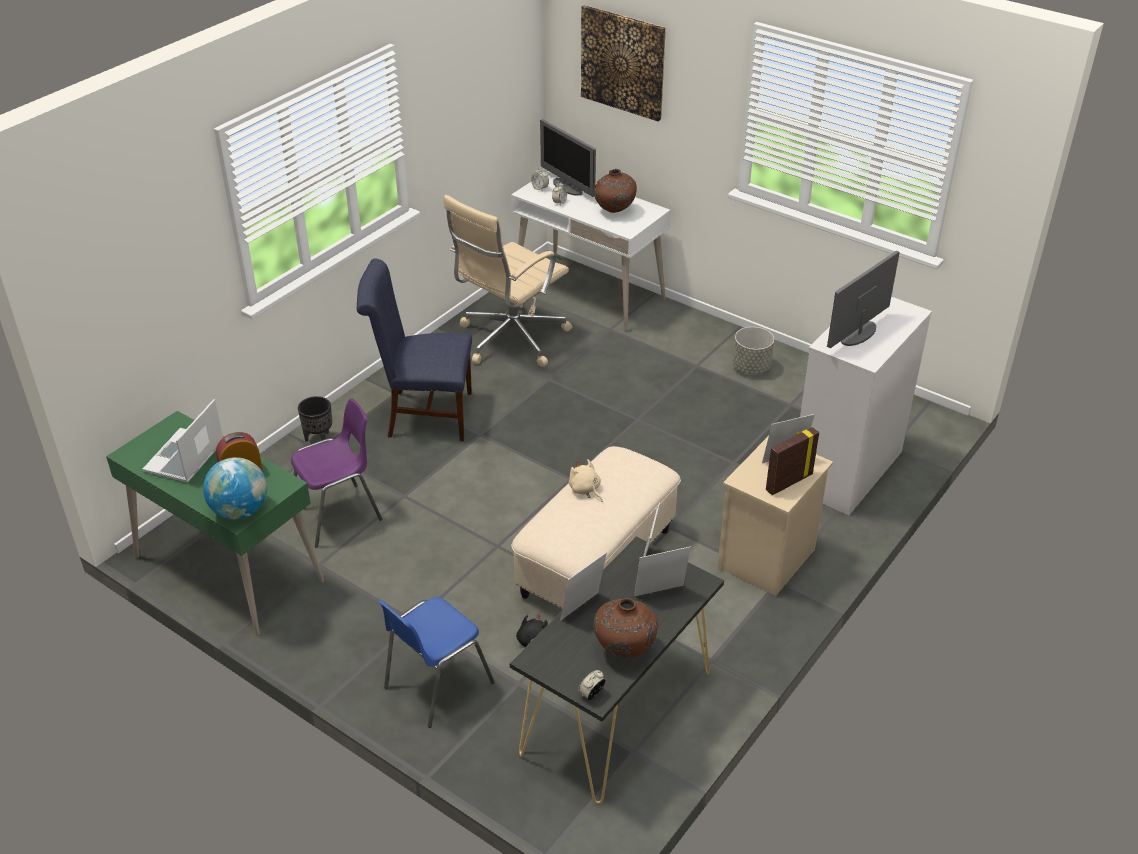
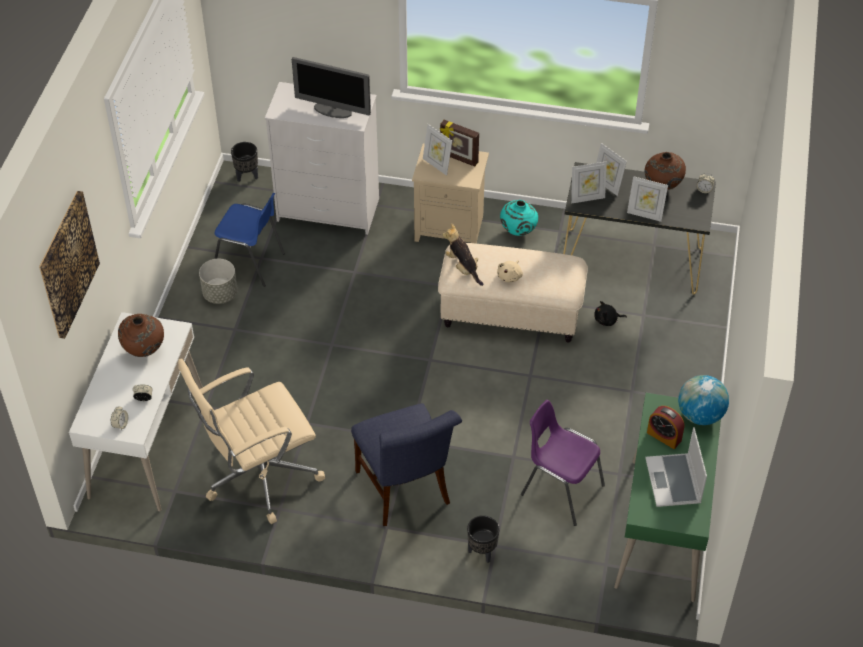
camera: 115 degrees left, 10 degrees up
laptop [142,399,223,483] -> laptop turned 90 degrees clockwise [645,427,707,507]
blue chair [378,597,495,728] -> blue chair moved to [214,193,285,287]
beige office chair [443,195,572,367] -> beige office chair turned 135 degrees clockwise [178,358,325,524]
monitor [540,119,596,197] -> none
none -> black planter [231,142,258,182]
none -> plush toy [442,223,484,286]
none -> turquoise vase [500,200,538,236]

